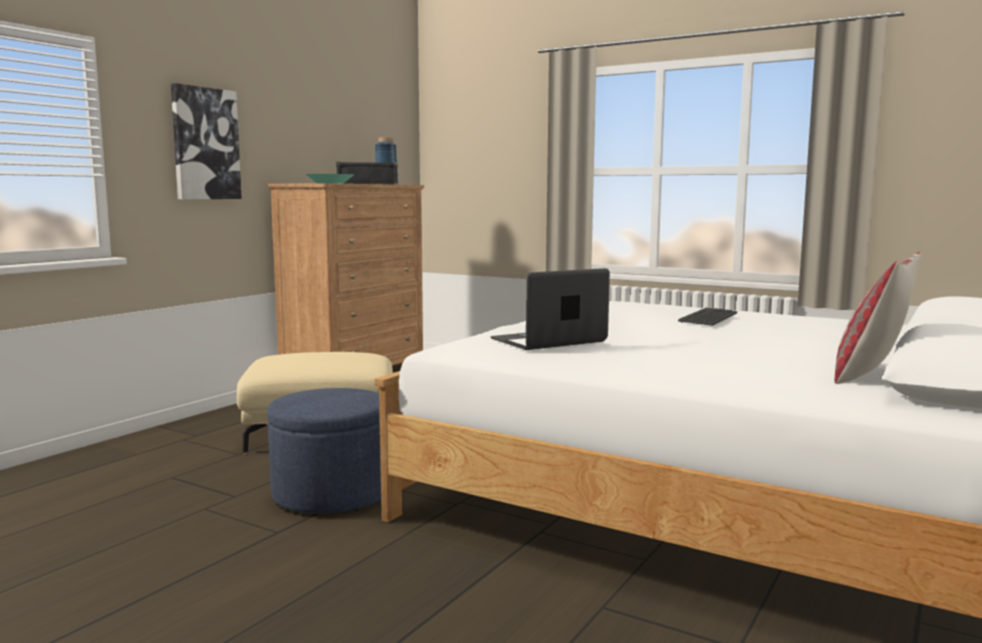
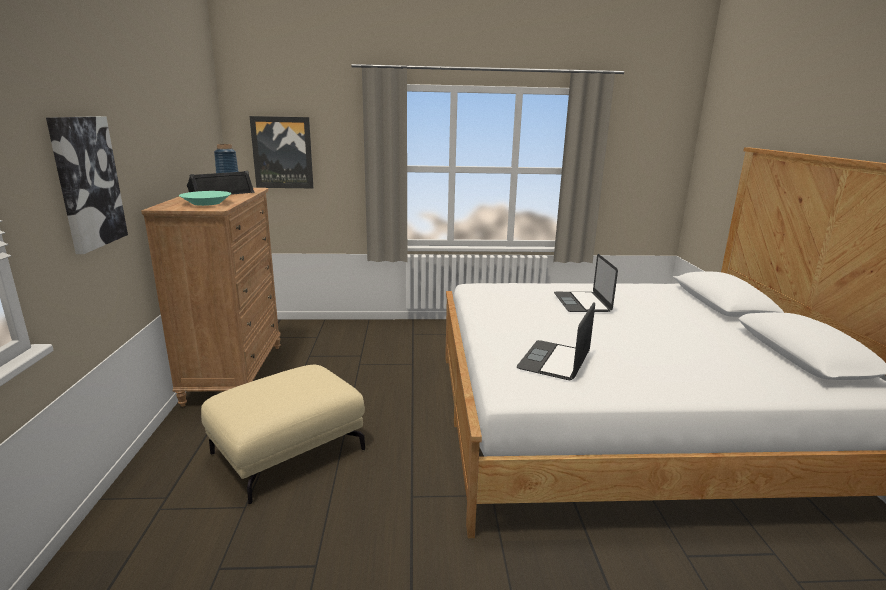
camera: 35 degrees left, 10 degrees up
blue ottoman [267,388,381,514] -> none
keyboard [678,308,737,326] -> laptop [554,254,618,312]
pillow [835,251,922,384] -> none
none -> picture [250,116,313,188]

